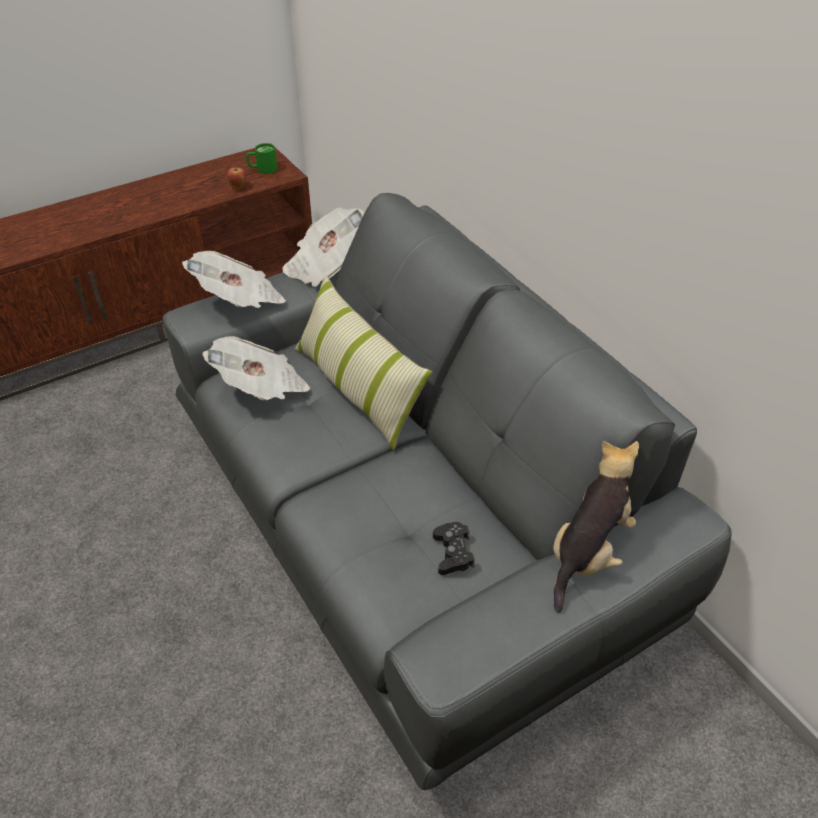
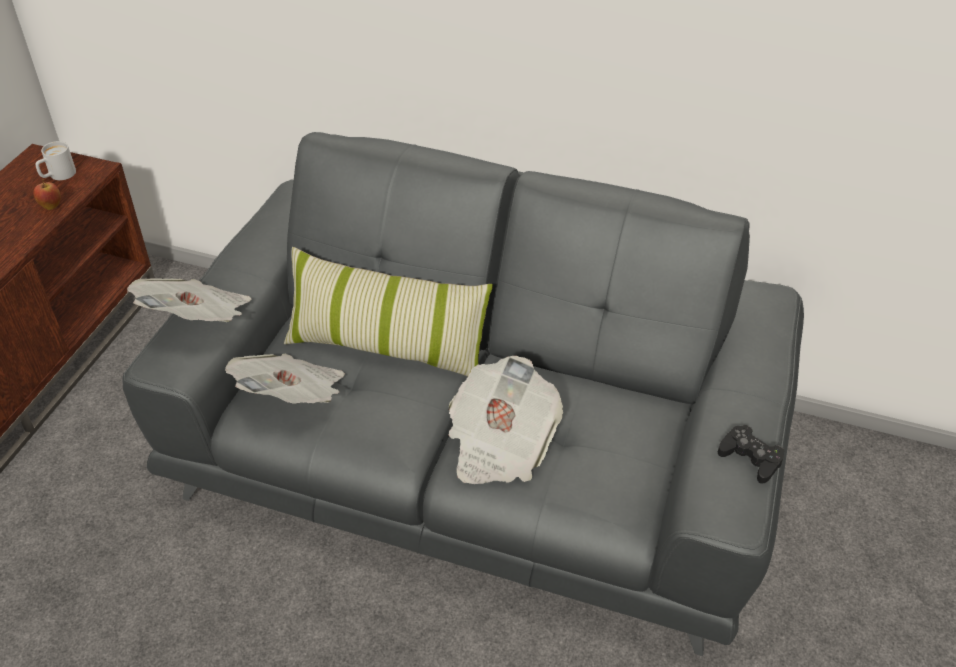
camera: 40 degrees left, 0 degrees up
green mug [246,143,277,174] -> white mug [36,141,76,180]
newspaper [283,207,365,287] -> newspaper moved to [448,356,563,484]
black game controller [433,522,475,575] -> black game controller moved to [718,425,785,484]
plush toy [553,441,639,613] -> none

